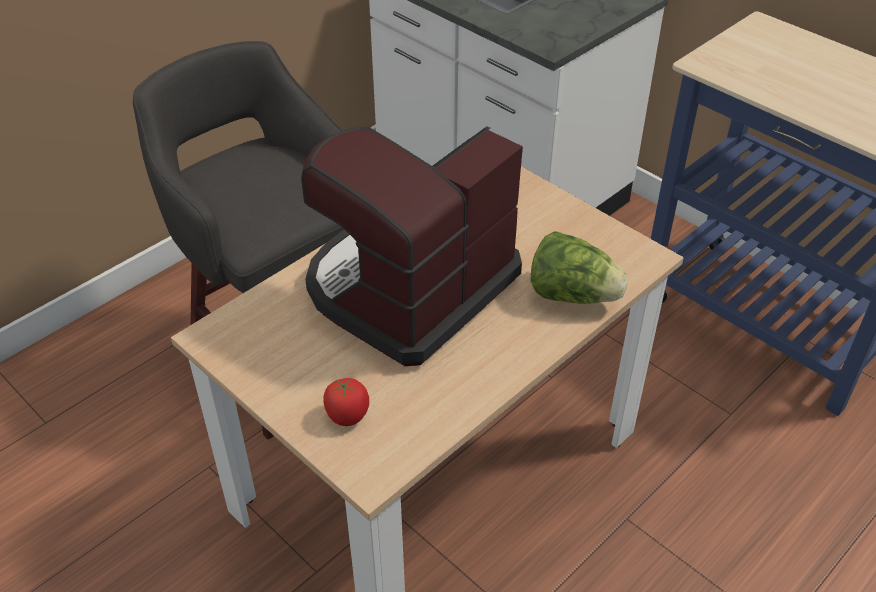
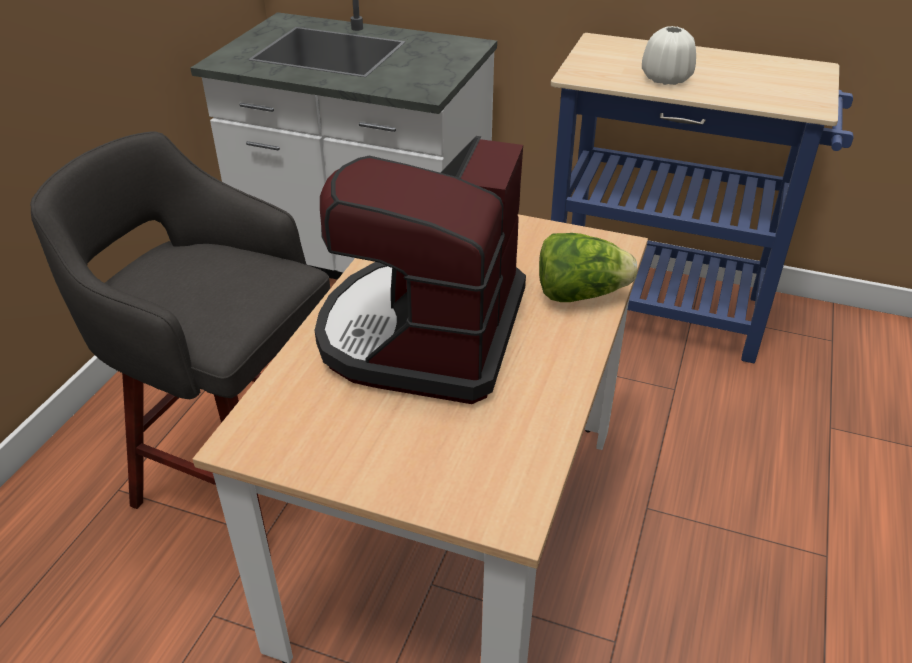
camera: 25 degrees left, 5 degrees down
tomato [323,378,369,426] -> none
none -> white vase [642,26,696,85]

